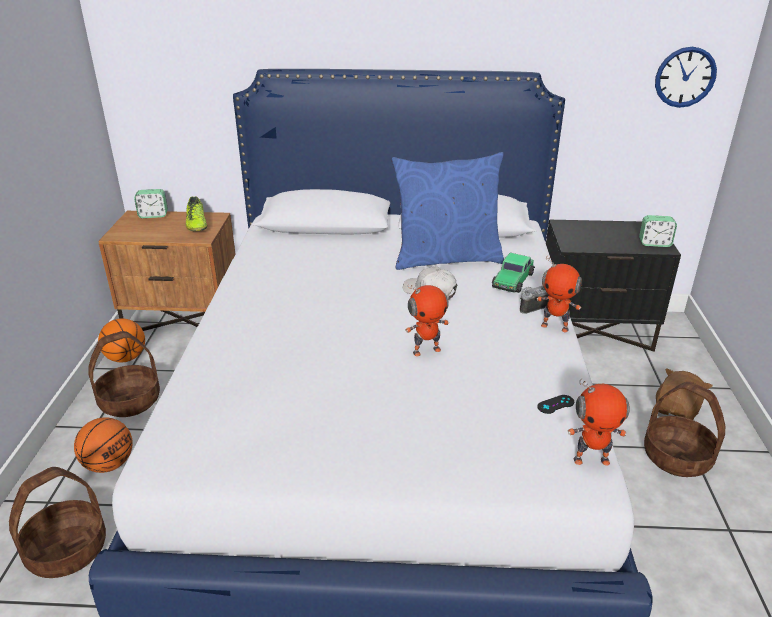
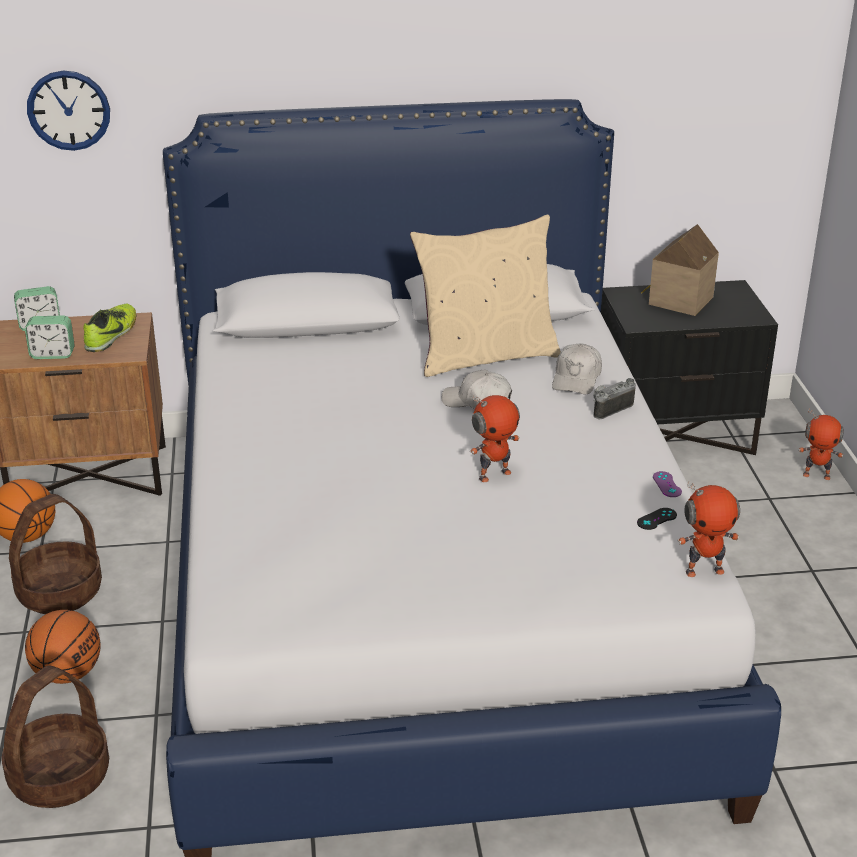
camera: 10 degrees left, 0 degrees up
shoe [186,196,207,231] -> shoe turned 135 degrees counterclockwise [83,304,136,352]
blue pillow [392,152,504,270] -> beige pillow [410,215,561,377]
toy car [492,253,535,293] -> white cap [552,344,602,395]
toy robot [537,255,582,332] -> toy robot moved to [799,408,844,480]
alarm clock [639,215,677,247] -> alarm clock moved to [25,315,75,359]
basket [644,382,725,477] -> none
wall clock [655,47,717,108] -> wall clock moved to [27,70,110,151]
brown plush toy [656,368,713,420] -> none
none -> toy house [641,224,719,316]
none -> purple game controller [653,471,682,497]

